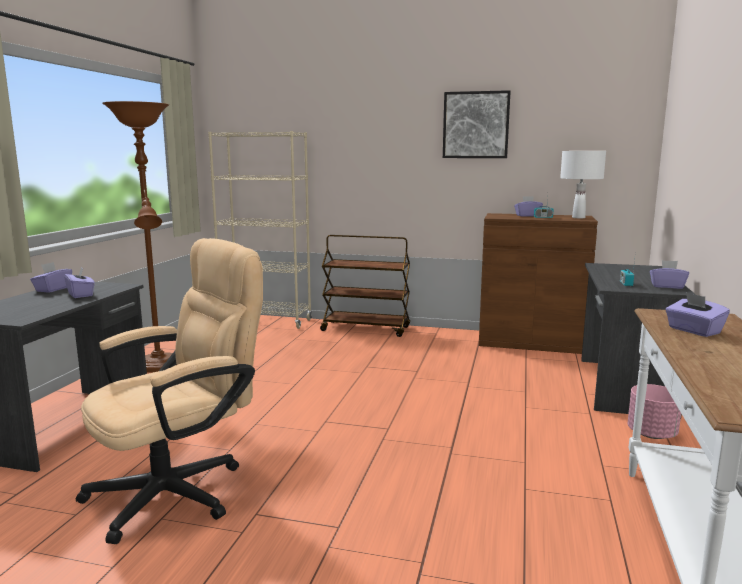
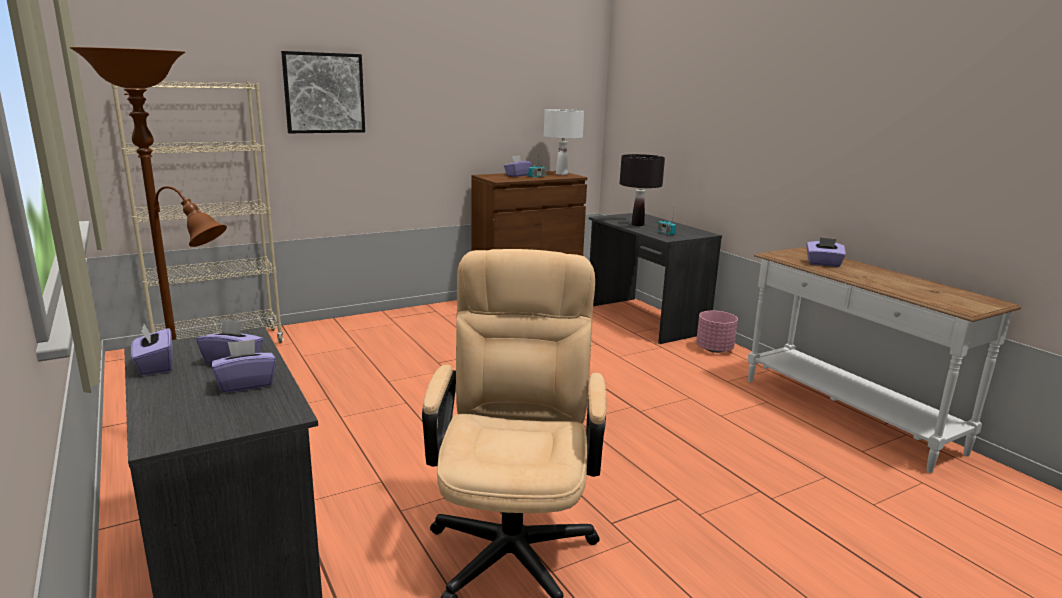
camera: 45 degrees left, 5 degrees up
brown cart [320,235,410,337] -> none
picture [443,90,511,158] -> picture moved to [281,51,365,133]
purple tissue box [650,260,689,289] -> purple tissue box moved to [212,339,276,393]
none -> black table lamp [620,154,665,226]

